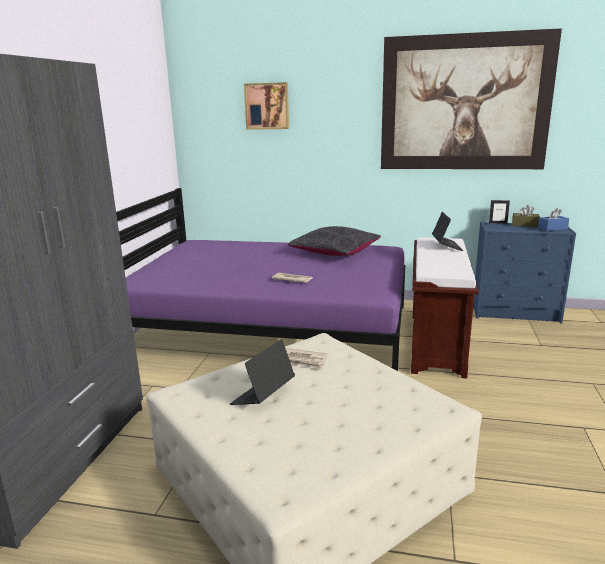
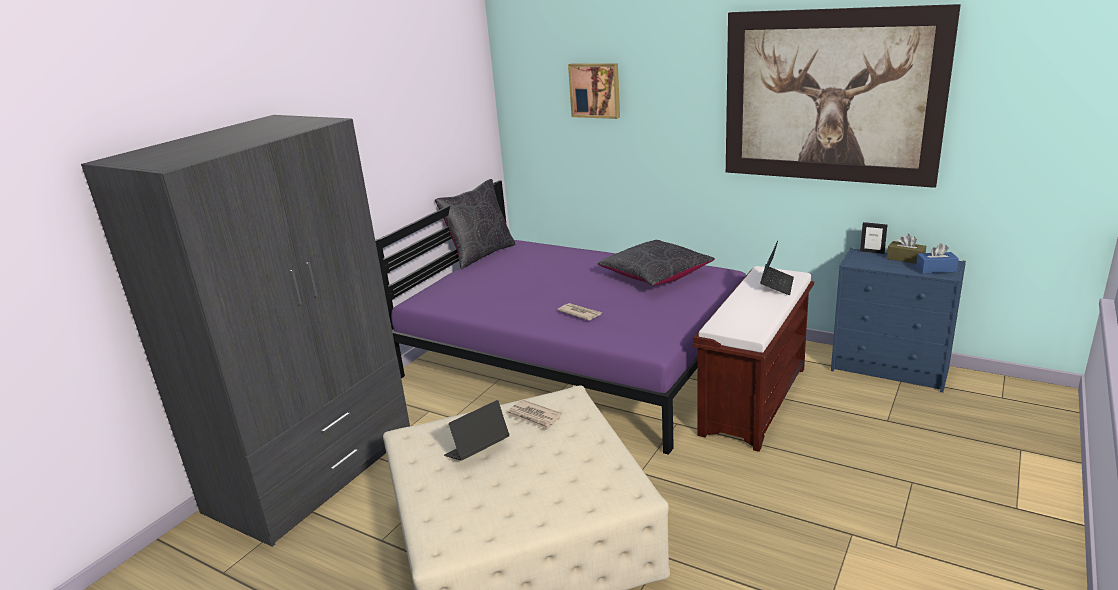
camera: 20 degrees right, 5 degrees up
none -> black pillow [435,179,515,269]

